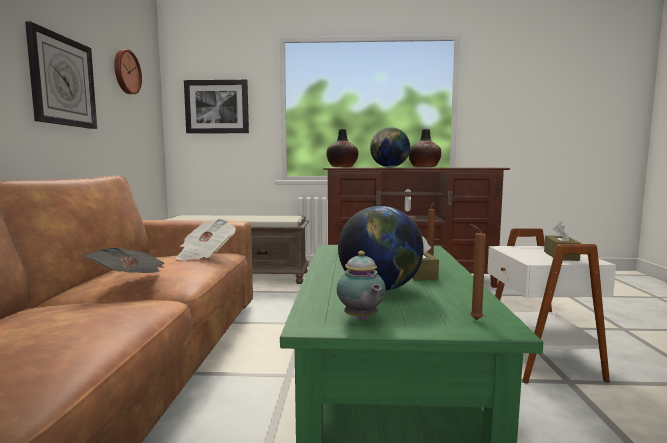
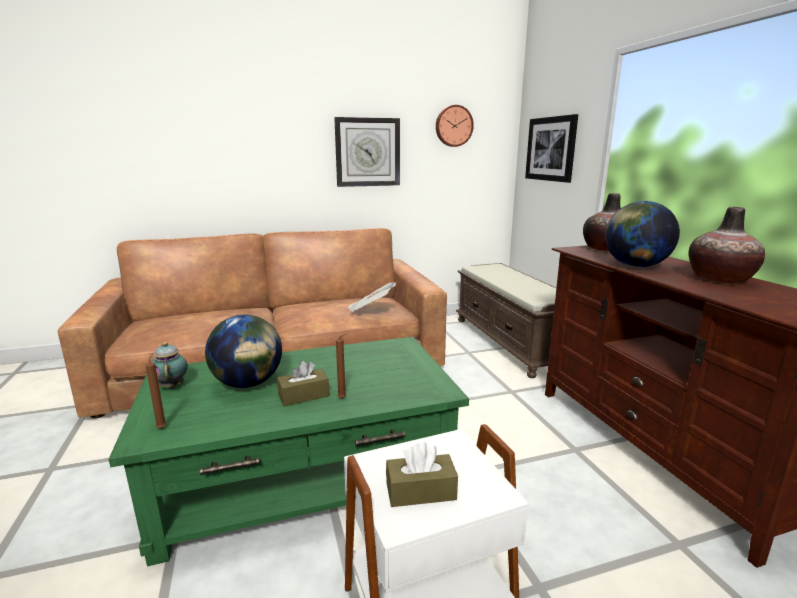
camera: 70 degrees right, 10 degrees up
newspaper [84,248,164,273] -> none
teapot [337,251,386,320] -> teapot turned 105 degrees clockwise [152,342,188,389]

